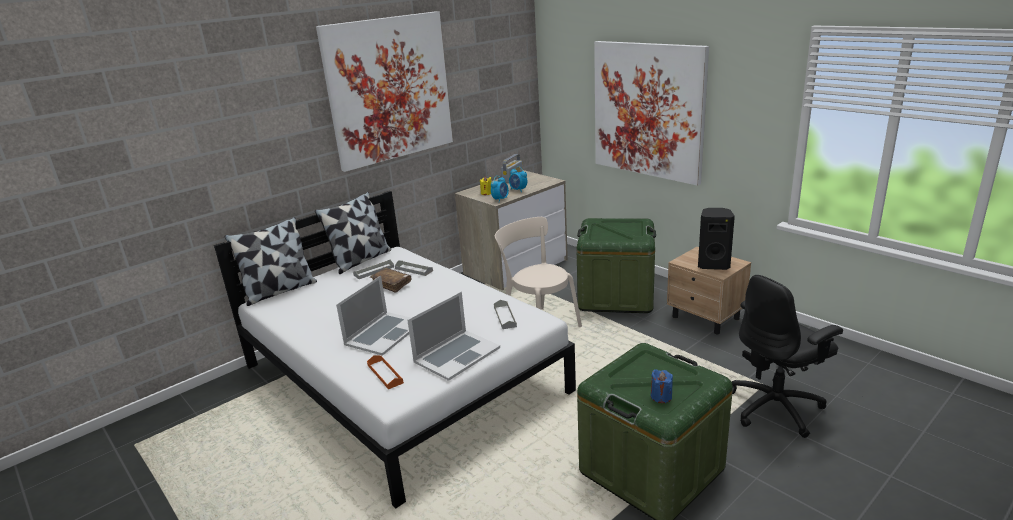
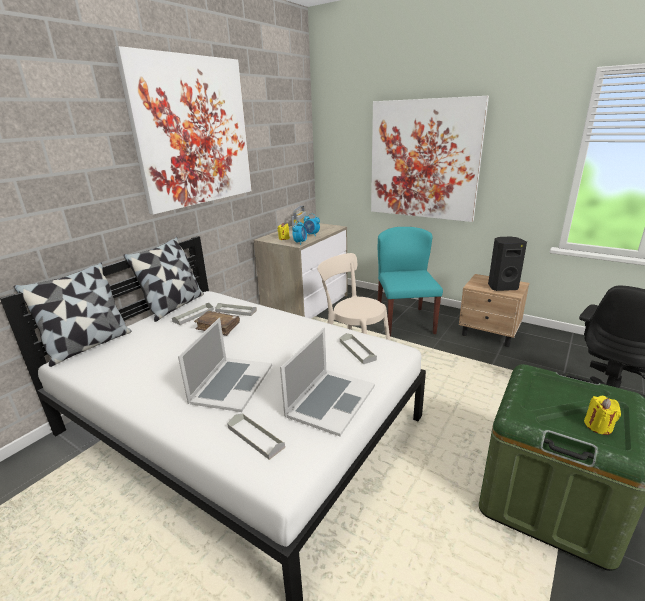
camera: 15 degrees left, 0 degrees up
orange tray [367,355,404,389] -> grey tray [227,413,285,460]
green storage box [576,218,656,313] -> turquoise chair [377,227,443,336]
blue candle [651,369,673,403] -> yellow candle [584,396,621,435]

